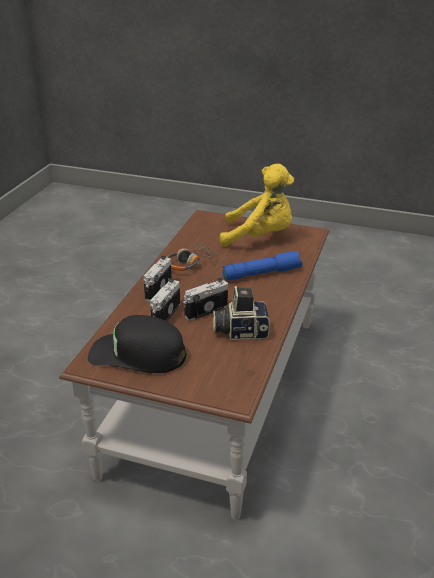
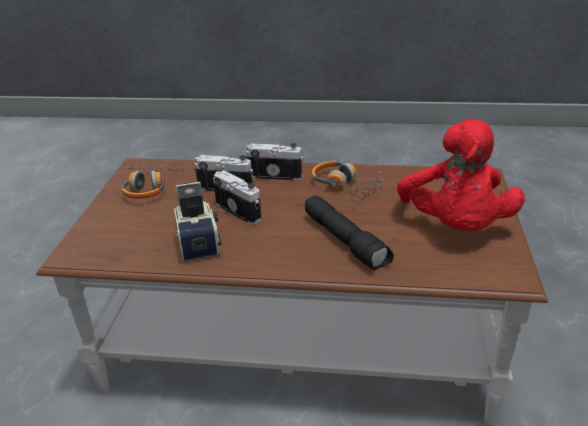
camera: 80 degrees right, 0 degrees up
black cap [88,315,187,373] -> headphones [122,161,185,199]
yellow plush toy [220,164,294,247] -> red plush toy [397,119,525,231]
blue flashlight [222,251,303,280] -> black flashlight [305,195,394,270]

